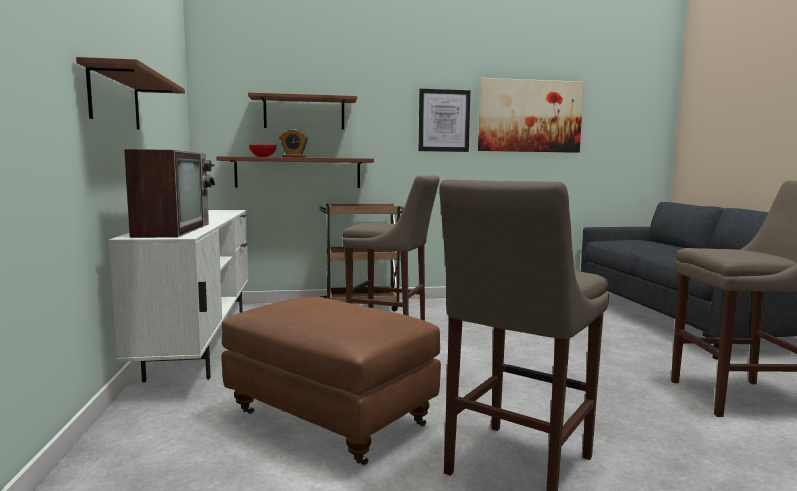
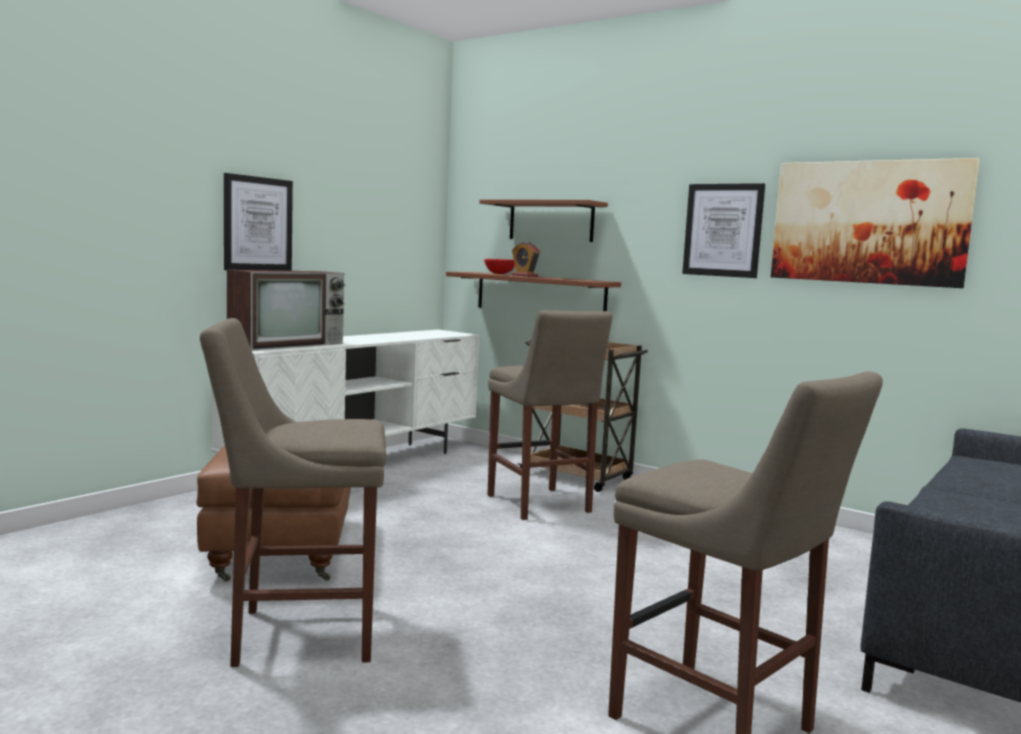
camera: 45 degrees right, 0 degrees up
brown shelf [76,57,185,130] -> picture [224,173,293,271]

